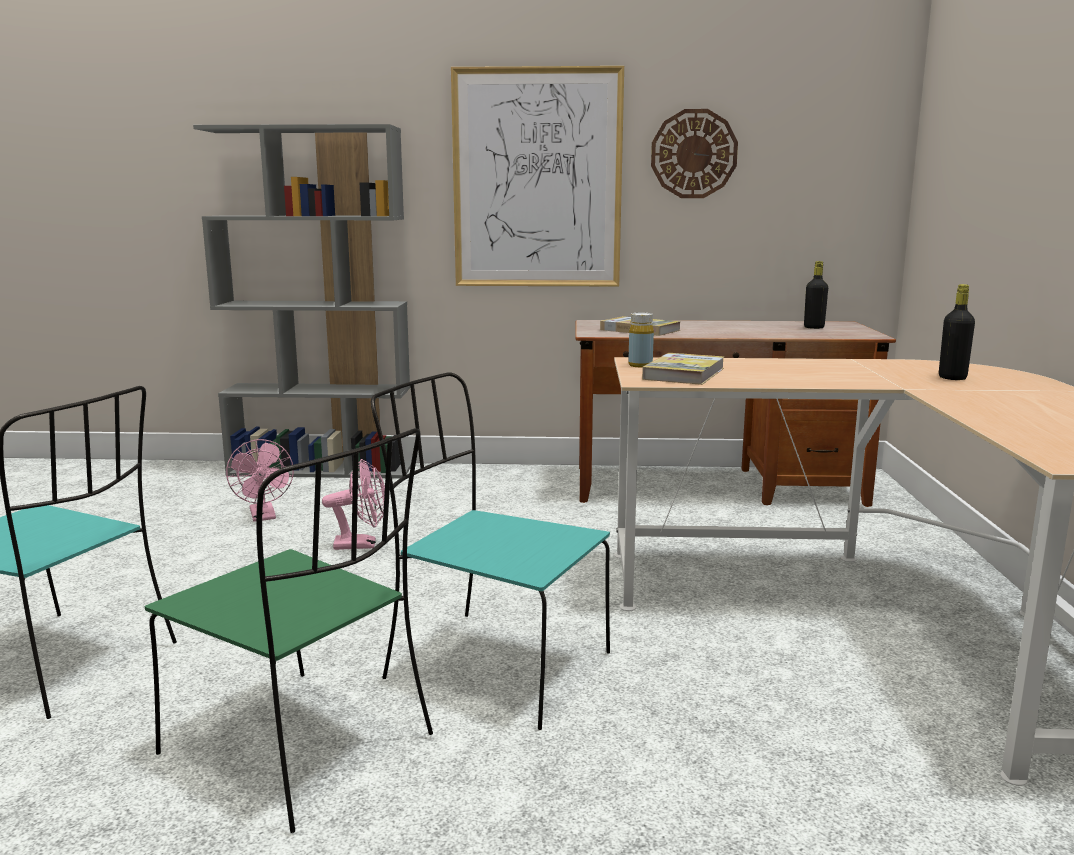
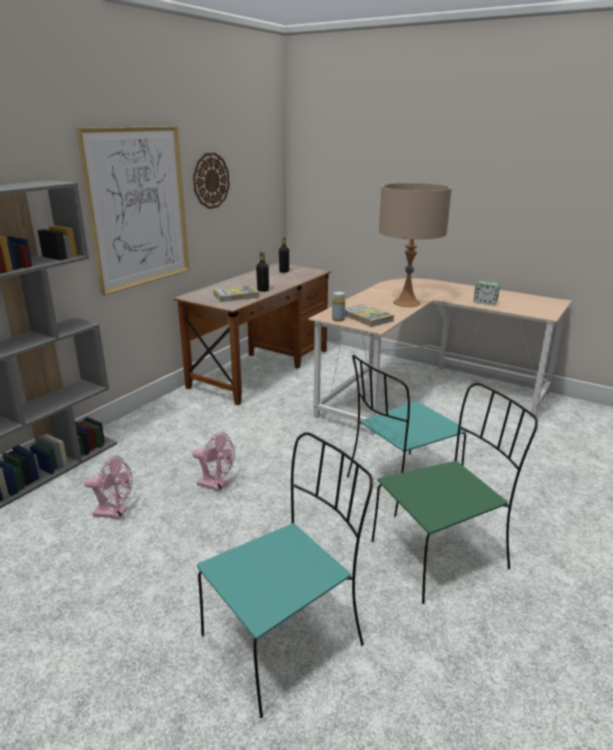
camera: 60 degrees left, 10 degrees up
pink fan [322,459,385,550] -> pink fan turned 90 degrees clockwise [192,432,235,492]
black bottle [939,284,975,380] -> black bottle moved to [256,252,269,292]
none -> beige table lamp [379,183,452,307]
none -> alarm clock [474,281,500,305]

